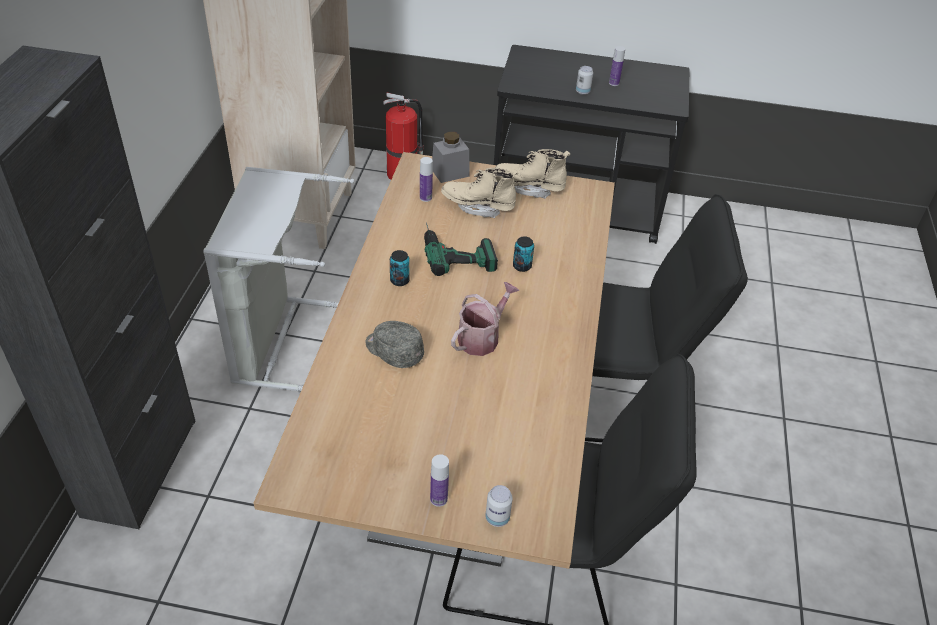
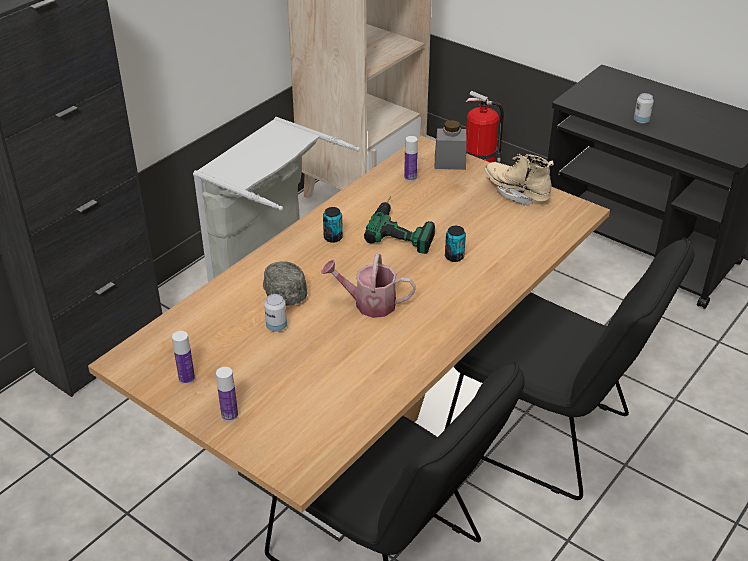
camera: 30 degrees right, 5 degrees down
beige boot [441,168,519,218] -> none
watering can [451,282,520,356] -> watering can turned 150 degrees counterclockwise [321,254,416,318]
can [485,485,513,527] -> can moved to [264,294,287,332]
bottle [609,46,625,86] -> bottle moved to [172,331,195,384]

